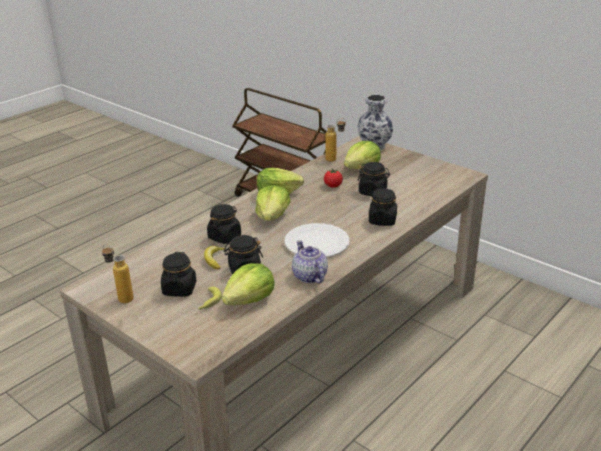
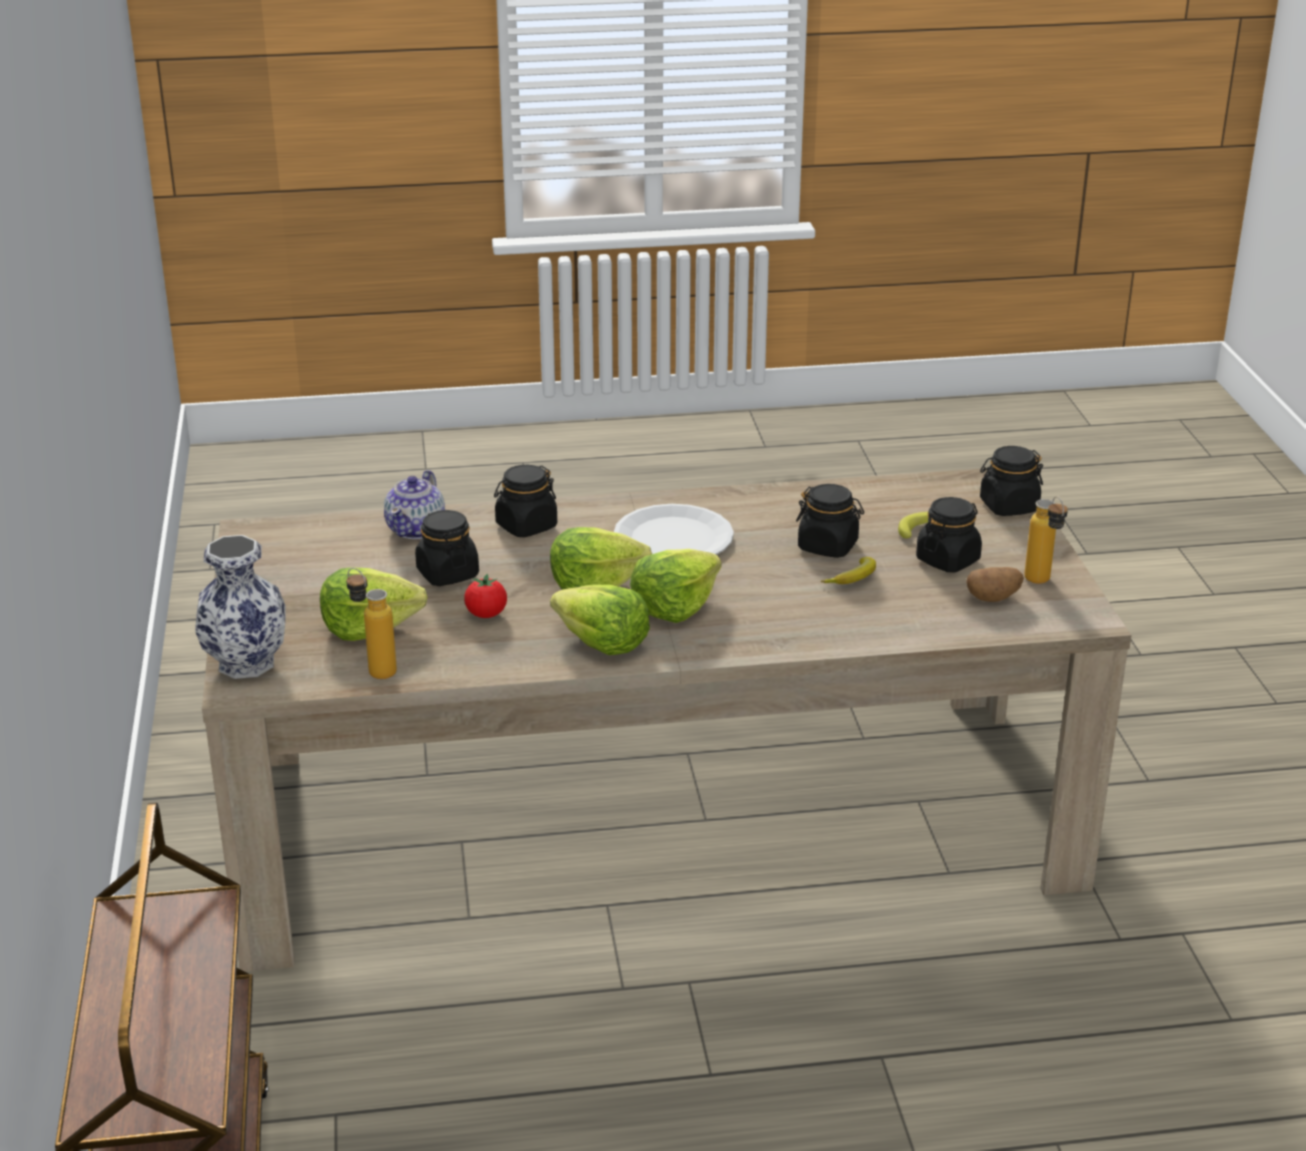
camera: 140 degrees left, 0 degrees up
black jar [207,204,241,244] -> black jar moved to [980,446,1043,516]
lettuce [222,263,275,305] -> lettuce moved to [550,527,652,590]
teapot [292,240,328,283] -> teapot moved to [384,470,445,539]
none -> potato [966,567,1024,602]

